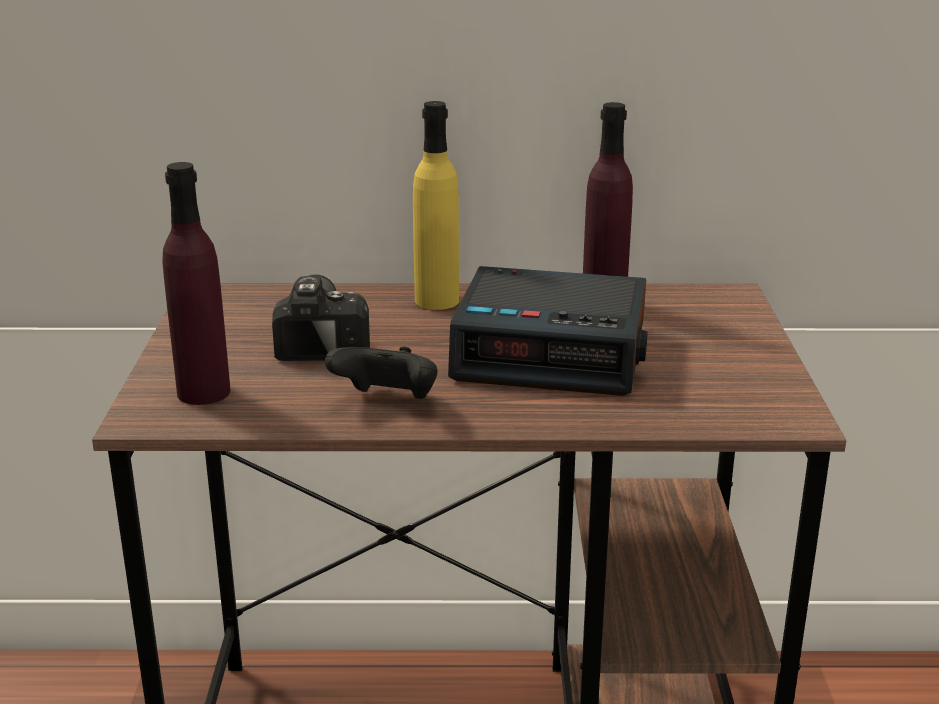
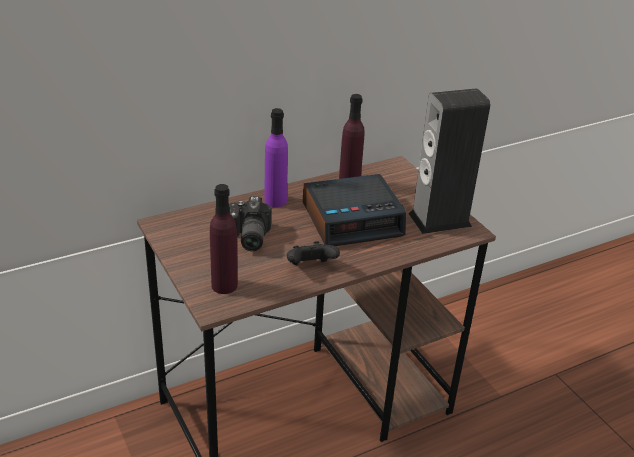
camera: 30 degrees left, 10 degrees up
camera [272,274,370,361] -> camera turned 150 degrees counterclockwise [229,196,271,251]
yellow bottle [413,101,459,310] -> purple bottle [264,108,288,207]
none -> speaker [408,88,490,234]

